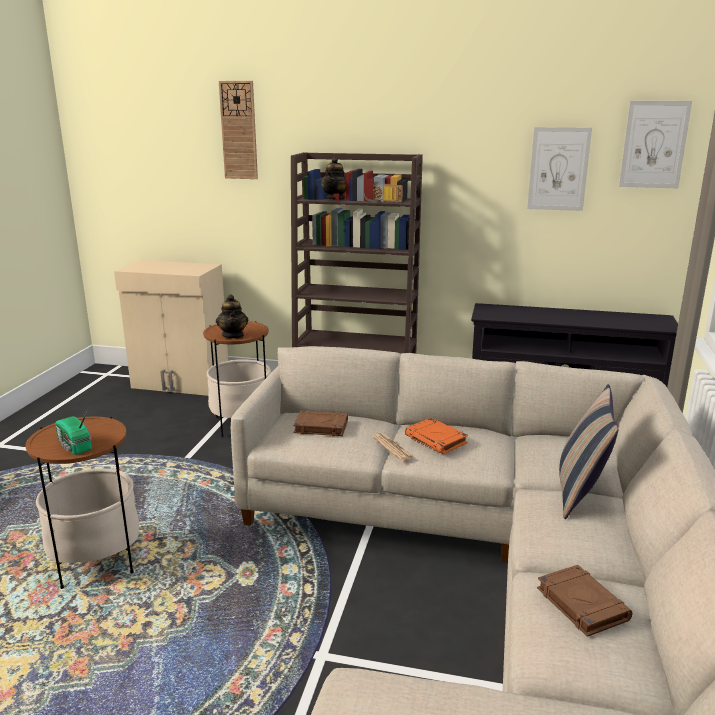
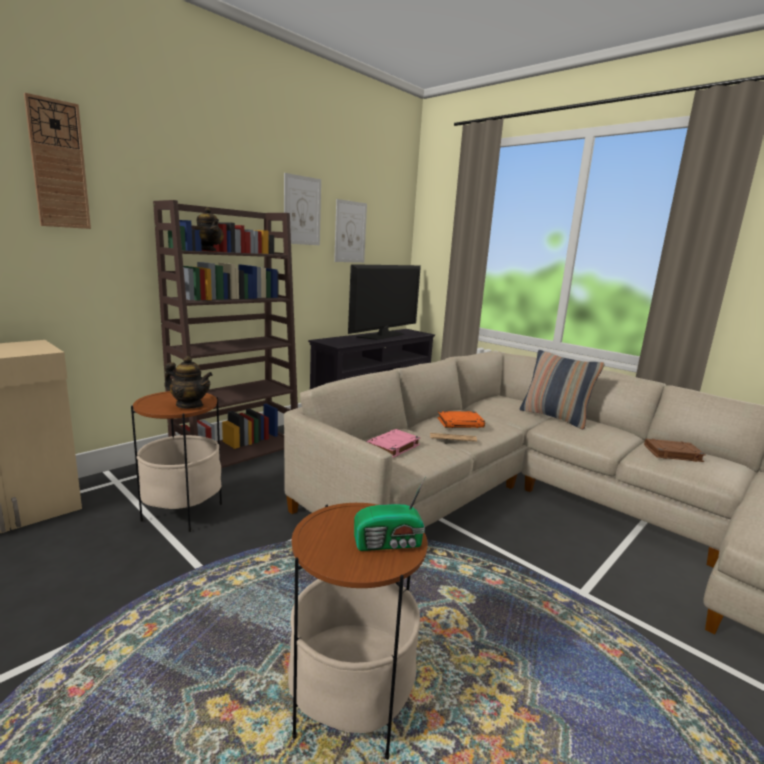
camera: 60 degrees left, 5 degrees down
brown book [293,411,348,436] -> pink book [367,429,420,458]
radio [364,184,403,202] -> none
picture [619,101,692,188] -> picture moved to [284,173,321,245]
none -> television [348,264,421,340]

